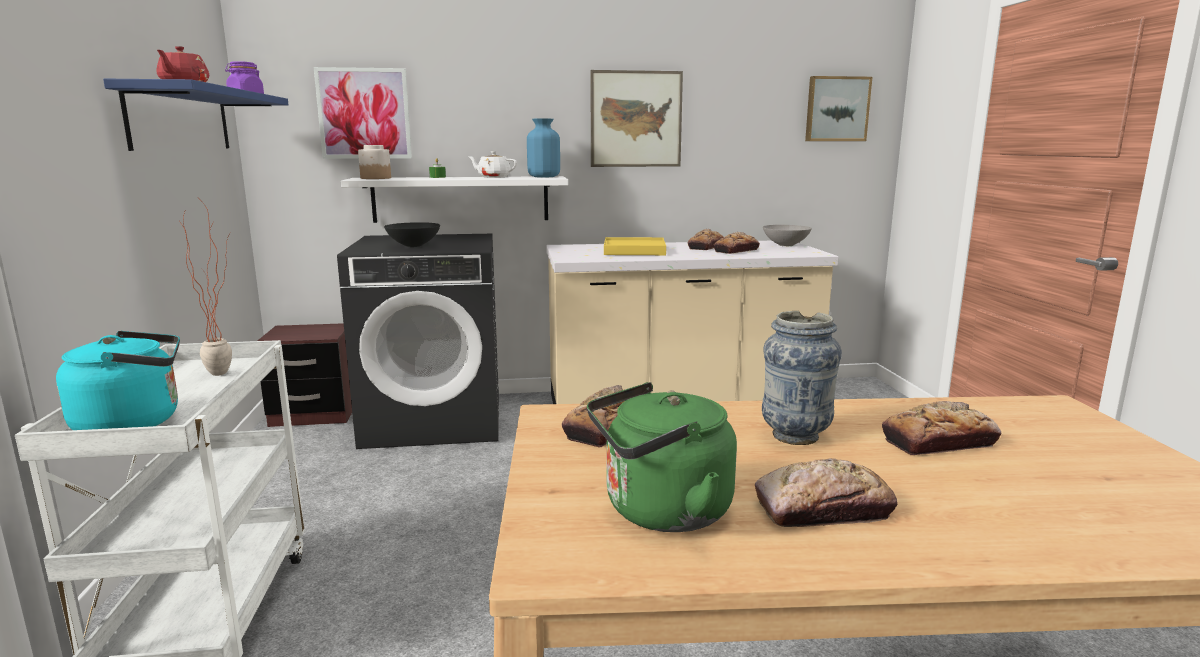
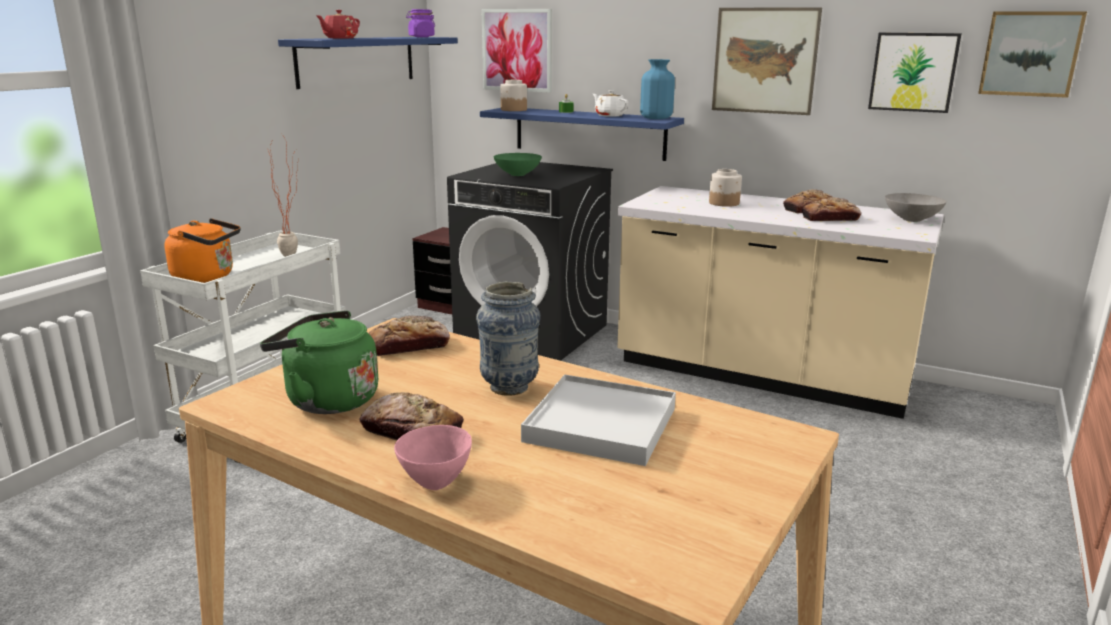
camera: 35 degrees right, 5 degrees up
turquoise kettle [56,331,180,430] -> orange kettle [164,218,240,283]
white shelf [341,176,568,223] -> blue shelf [480,108,684,161]
black bowl [384,222,440,247] -> green bowl [494,153,542,176]
yellow tray [604,237,666,255] -> jar [709,169,742,207]
bread [882,401,1002,455] -> white tray [521,375,676,466]
none -> pink bowl [394,425,472,490]
none -> picture [868,33,962,113]

